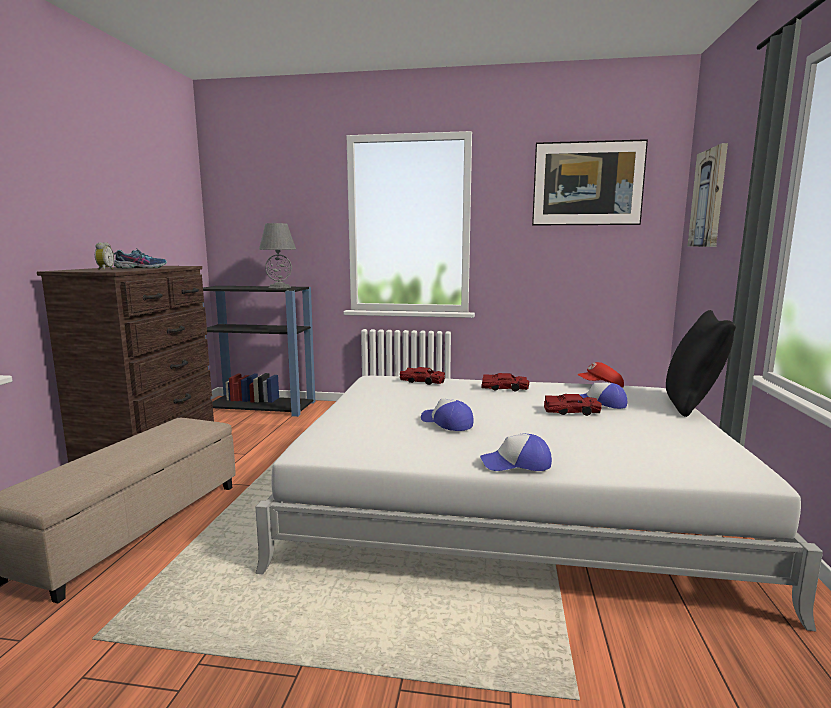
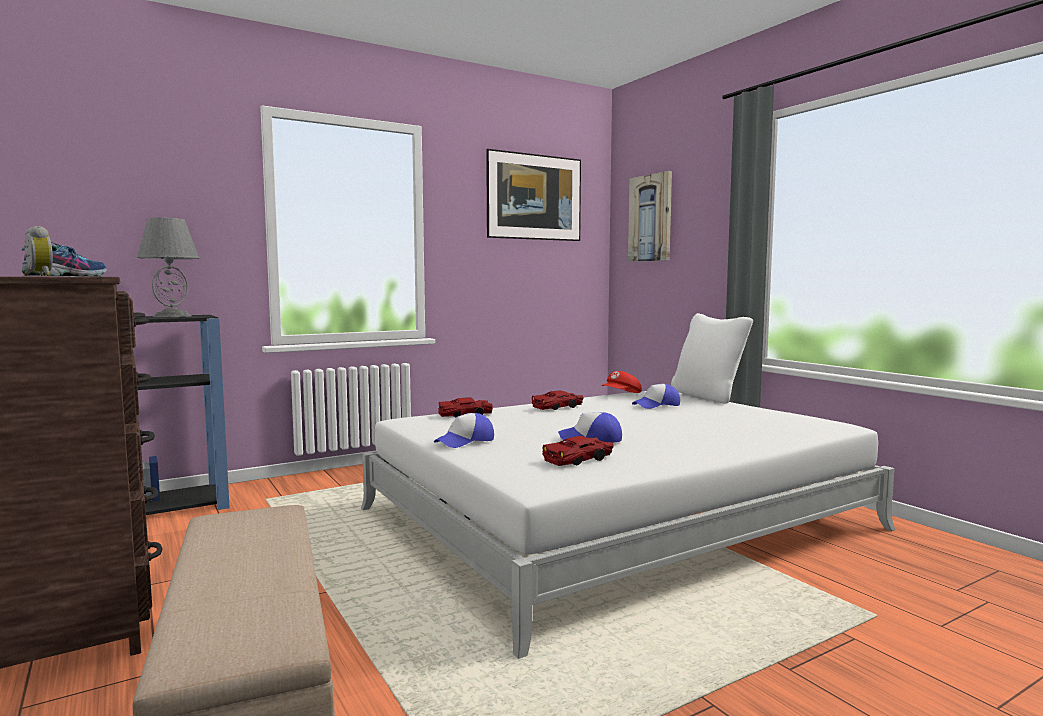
camera: 40 degrees left, 5 degrees down
cap [480,434,552,471] -> cap moved to [434,413,494,448]
red toy car [544,394,602,416] -> red toy car moved to [542,436,614,466]
black pillow [666,310,736,417] -> white pillow [671,313,753,403]

